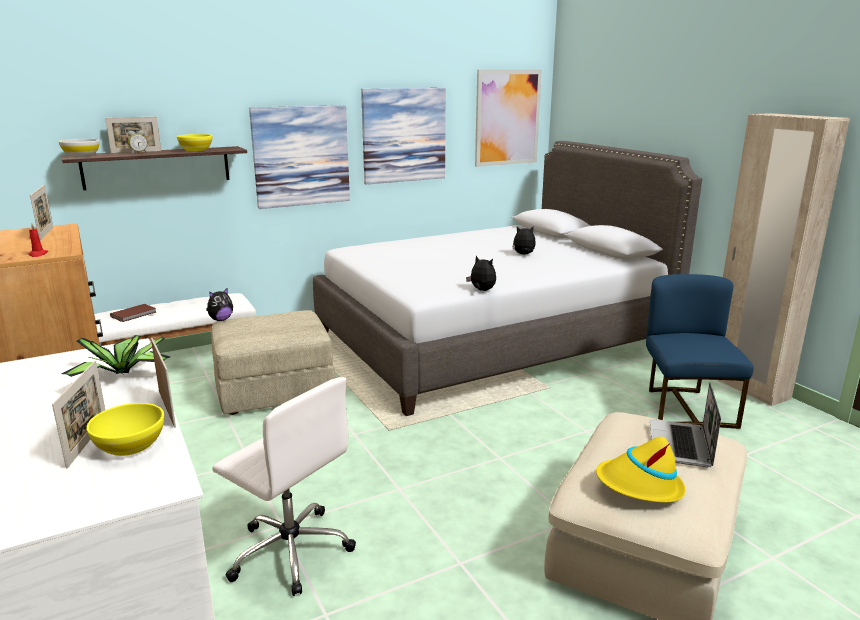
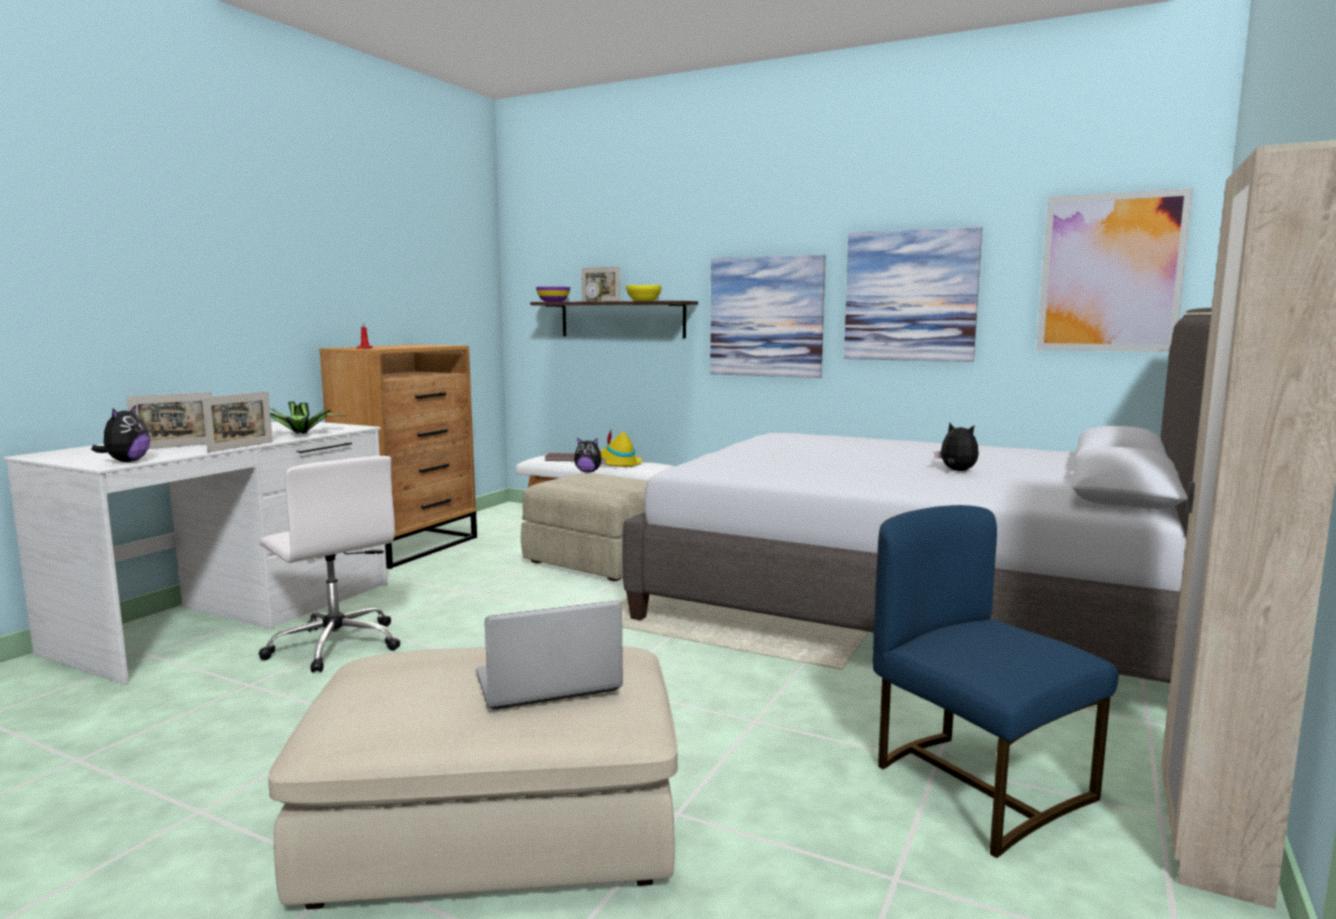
camera: 55 degrees right, 10 degrees down
picture frame [30,185,53,241] -> none
white bowl [59,139,100,157] -> purple bowl [536,287,570,302]
yellow bowl [86,403,164,456] -> none
white office chair [212,377,356,596] -> white office chair turned 45 degrees counterclockwise [259,456,400,673]
plush toy [466,256,496,291] -> plush toy moved to [91,405,150,462]
yellow hat [596,437,685,502] -> yellow hat moved to [600,431,643,467]
blue chair [646,274,754,429] -> blue chair turned 90 degrees counterclockwise [872,505,1118,858]

